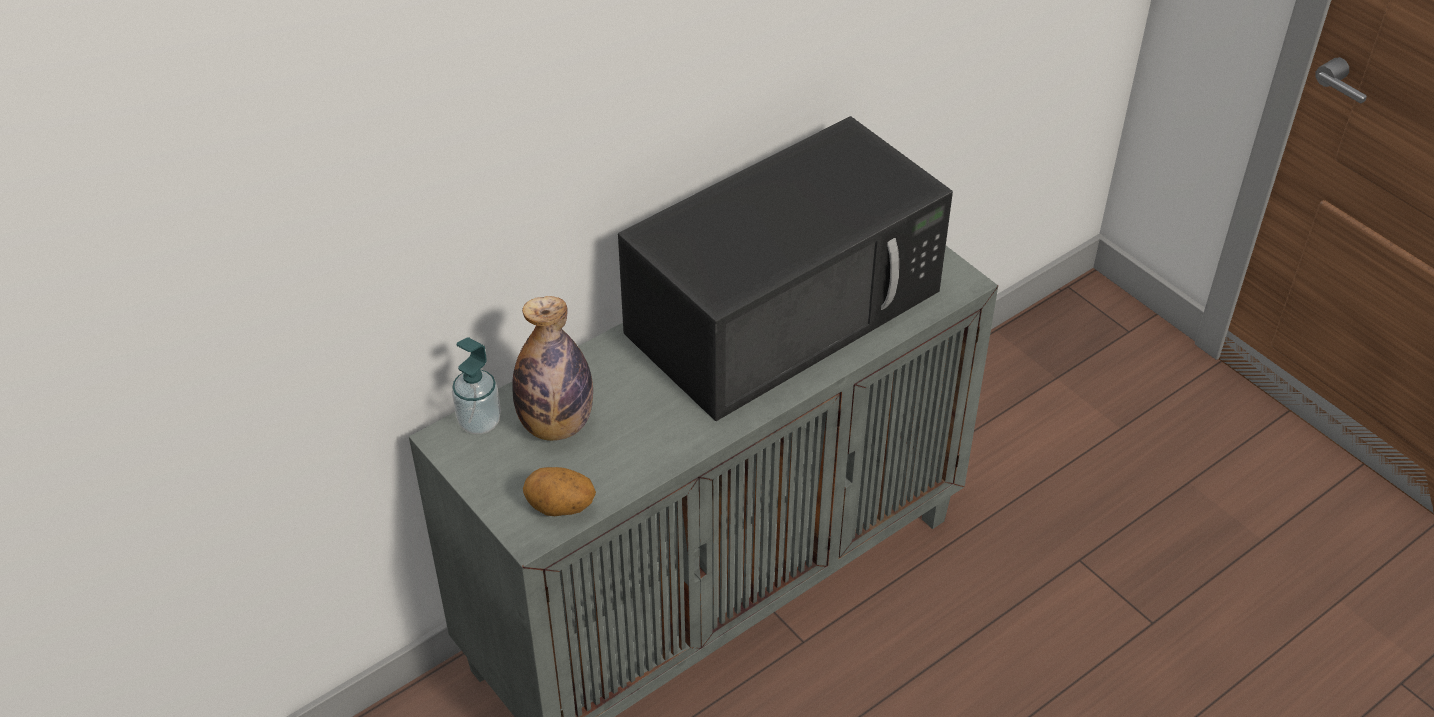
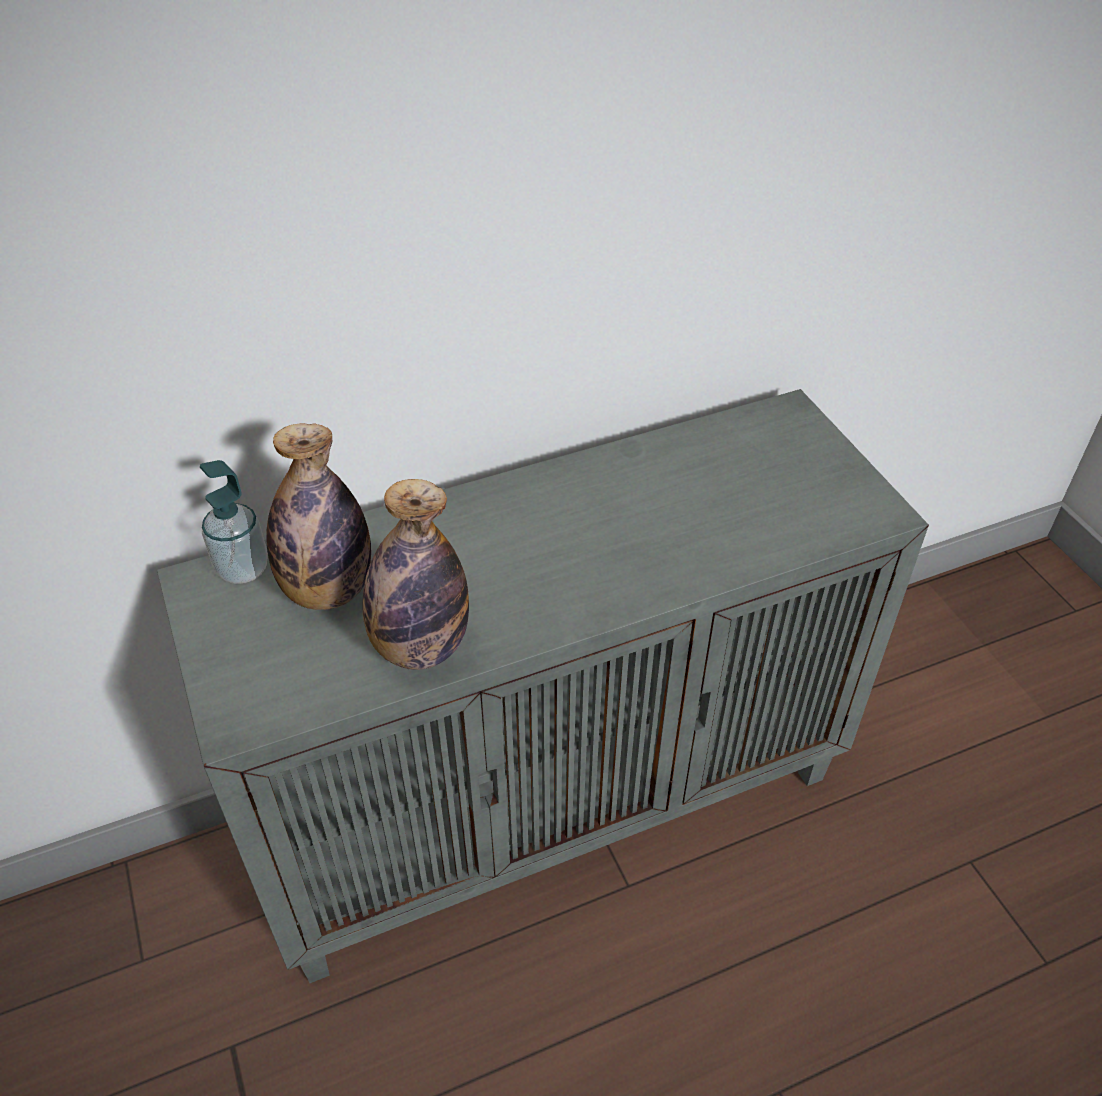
camera: 15 degrees right, 0 degrees up
potato [523,467,596,516] -> none
black microwave [618,116,953,421] -> none
none -> bottle [362,479,469,670]

